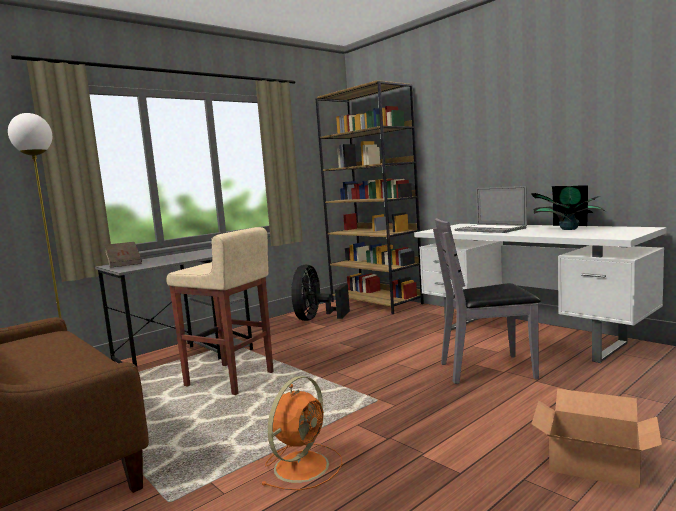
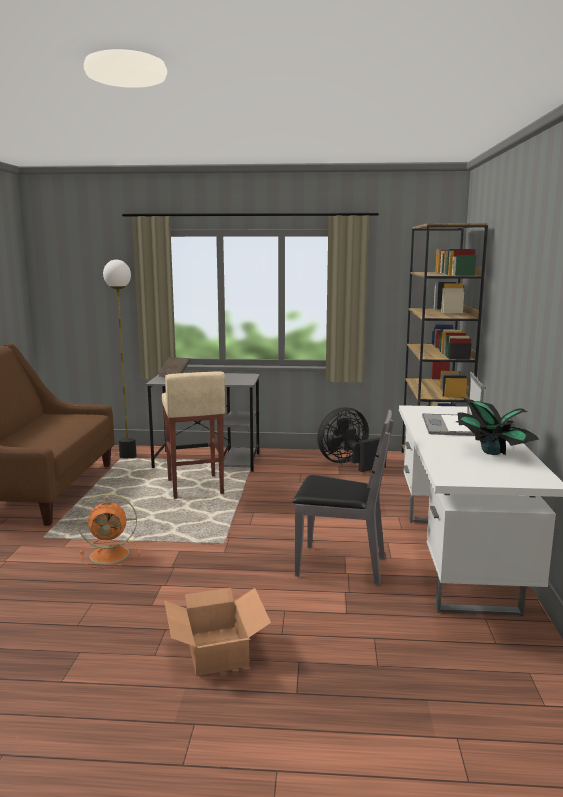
camera: 45 degrees right, 5 degrees up
grey chair [433,218,541,384] -> grey chair turned 150 degrees clockwise [293,410,394,585]

